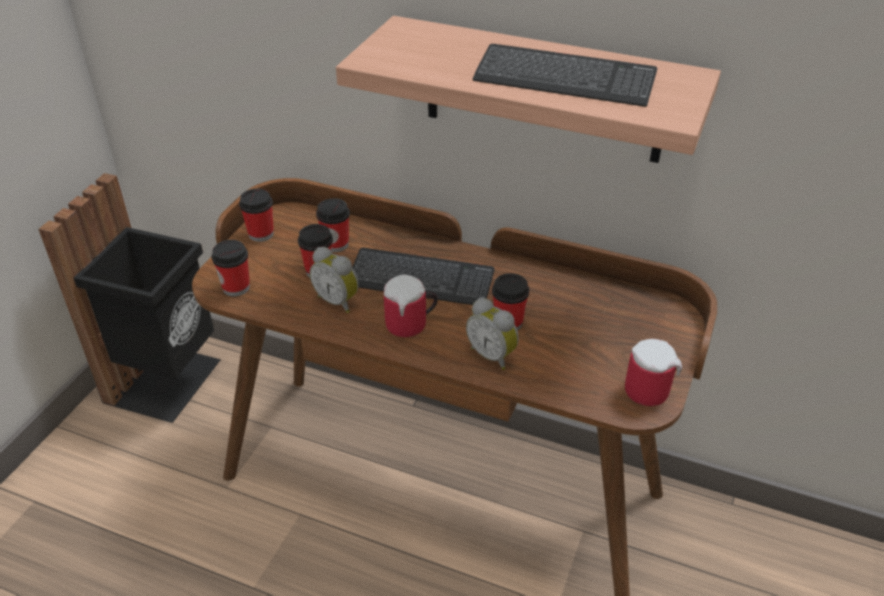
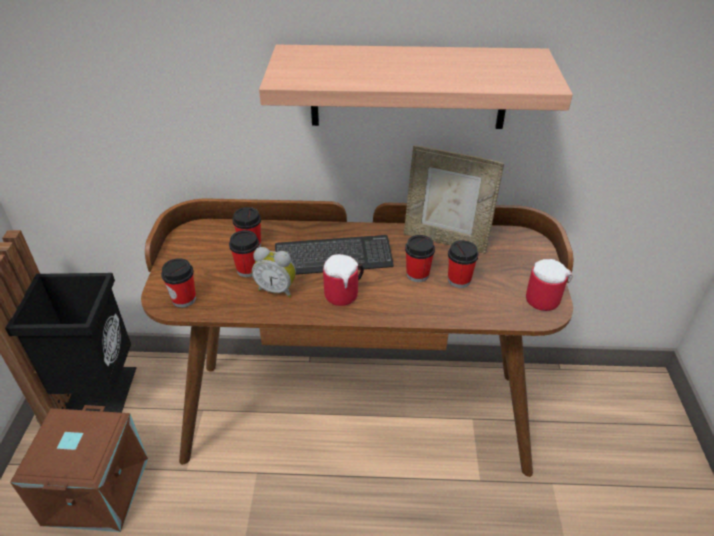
camera: 20 degrees left, 0 degrees up
cup [239,189,274,242] -> cup moved to [448,240,479,288]
alarm clock [466,298,519,370] -> none
keyboard [473,44,657,107] -> none
none -> brown storage box [10,405,148,532]
none -> picture frame [404,145,504,254]

